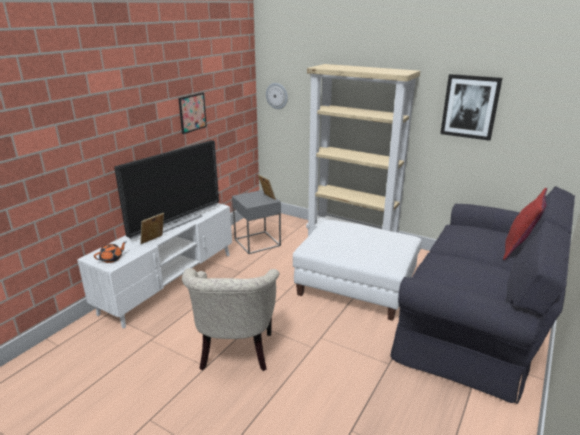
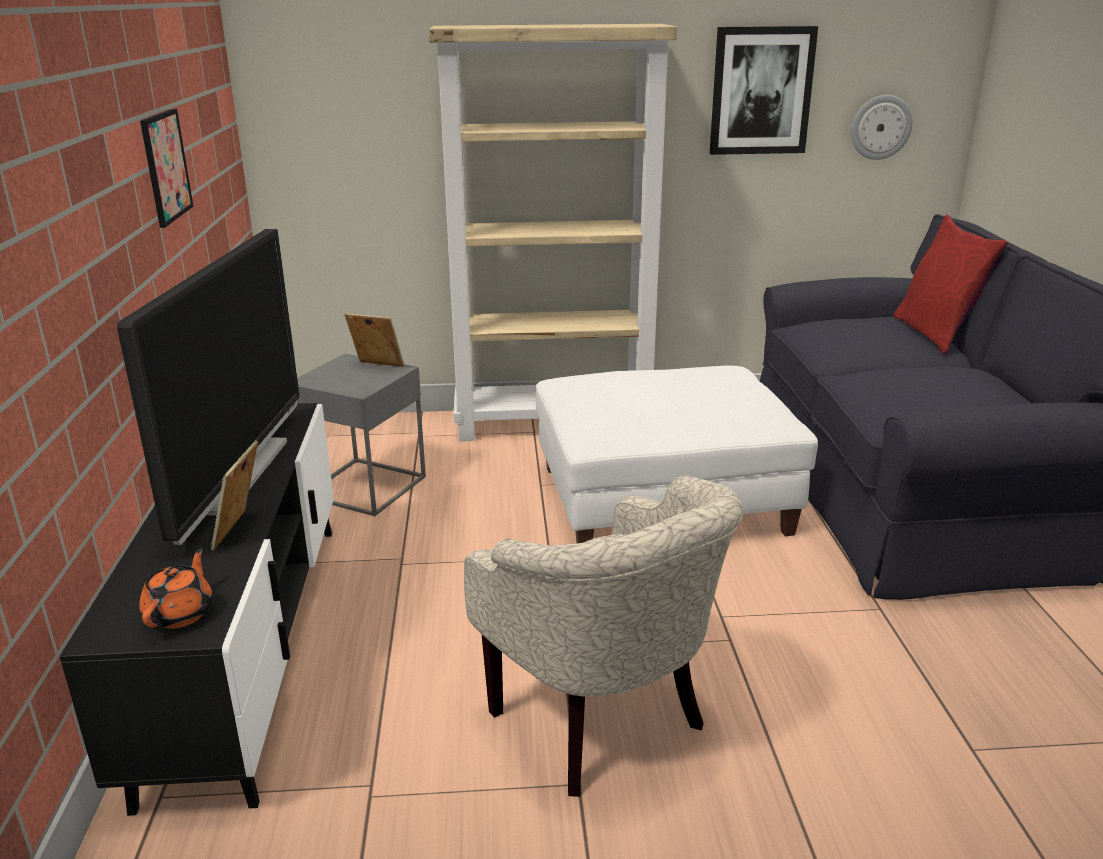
camera: 35 degrees left, 0 degrees up
white tv stand [77,203,232,329] -> black tv stand [60,403,334,816]
wall clock [266,83,288,109] -> wall clock moved to [851,95,913,160]

